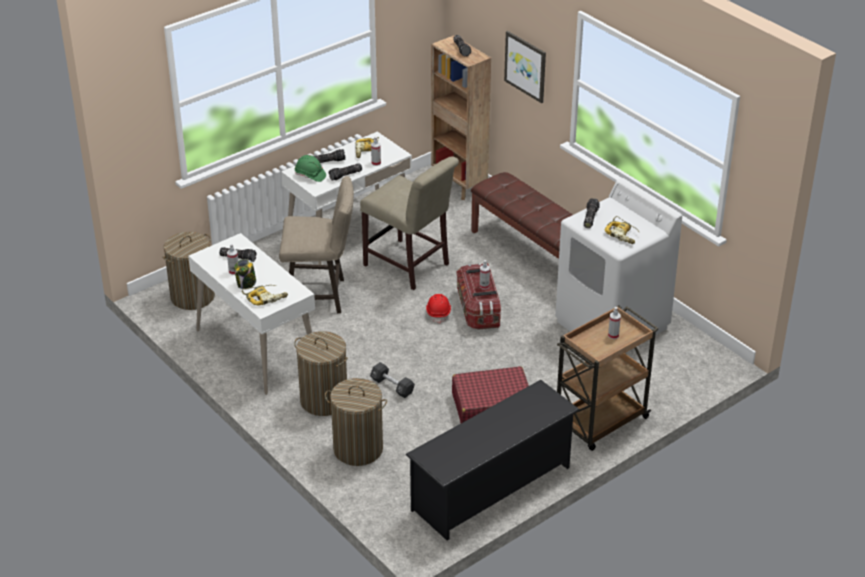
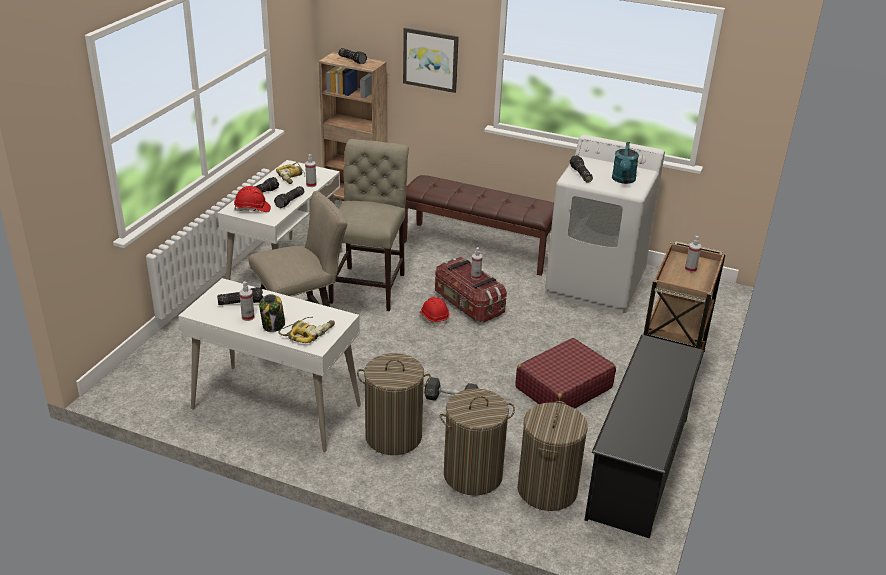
camera: 30 degrees left, 5 degrees down
laundry basket [162,232,215,310] -> laundry basket moved to [518,401,588,511]
green hard hat [295,155,326,182] -> red hard hat [234,186,271,212]
beige chair [360,157,459,290] -> beige chair turned 90 degrees counterclockwise [329,139,409,311]
power drill [604,216,640,244] -> turquoise watering can [612,142,639,184]

